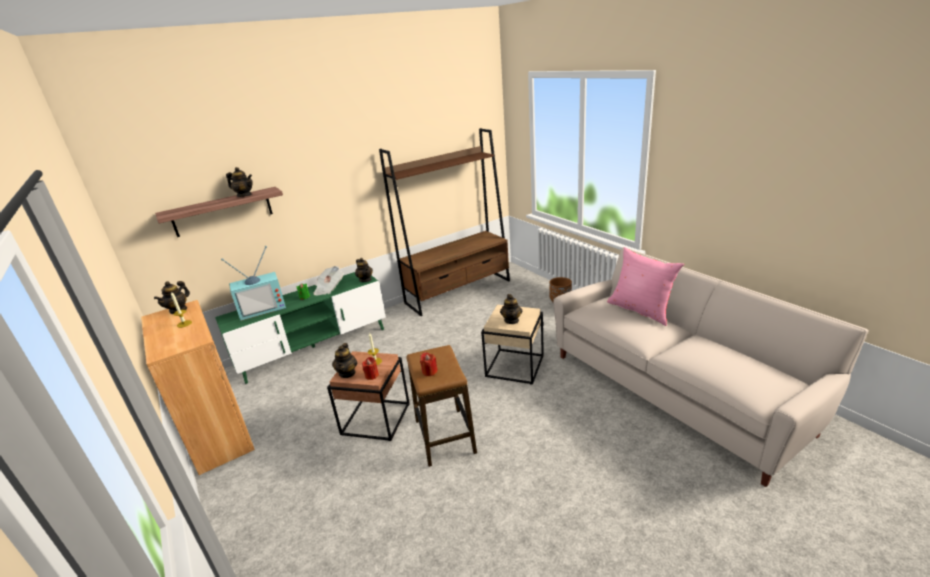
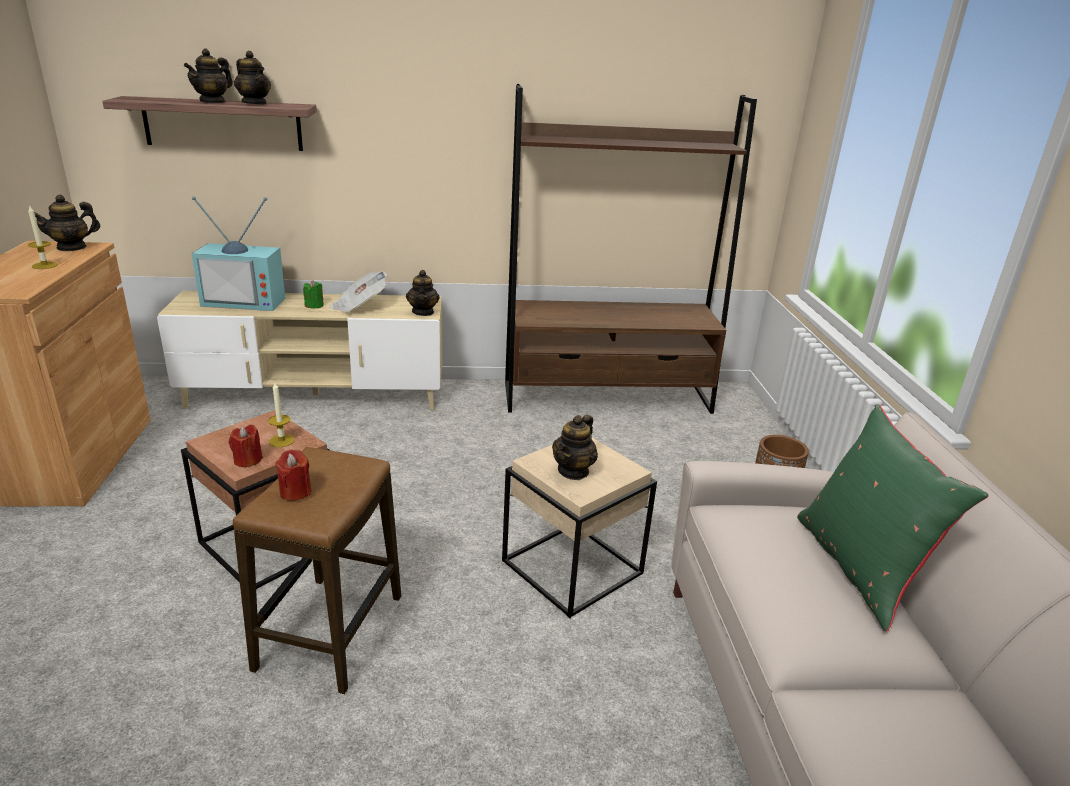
camera: 25 degrees right, 0 degrees up
green tv stand [215,272,386,384] -> beige tv stand [157,291,442,410]
teapot [332,343,357,378] -> teapot moved to [184,48,233,103]
pink pillow [607,247,684,326] -> green pillow [797,404,989,632]

